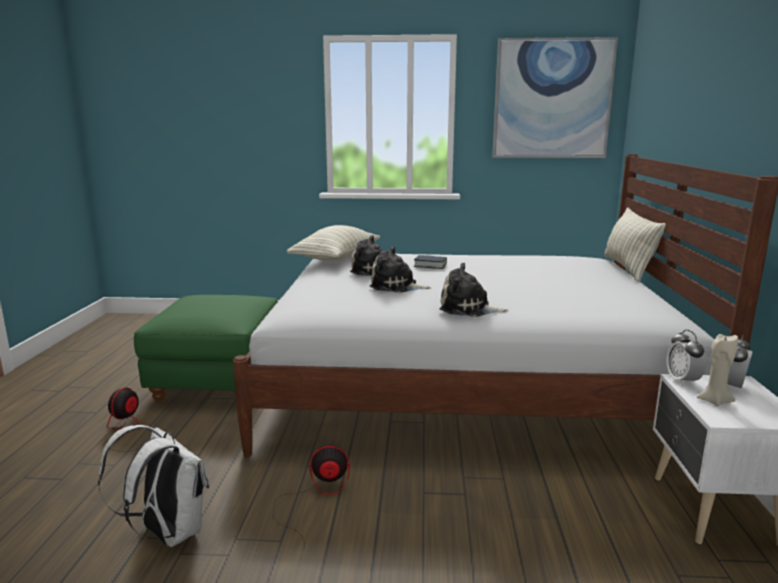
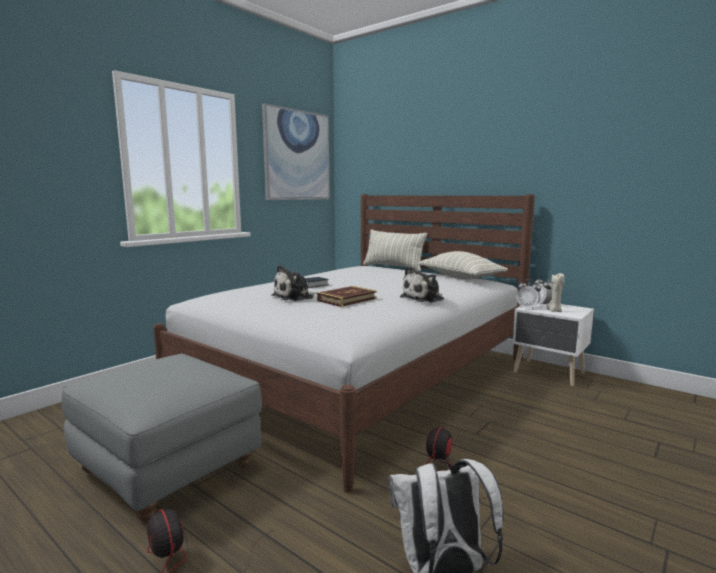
camera: 55 degrees left, 5 degrees down
green ottoman [134,295,278,402] -> grey ottoman [62,354,262,522]
pillow [287,225,380,261] -> pillow moved to [418,251,508,280]
plush toy [370,246,431,293] -> book [317,286,377,307]

